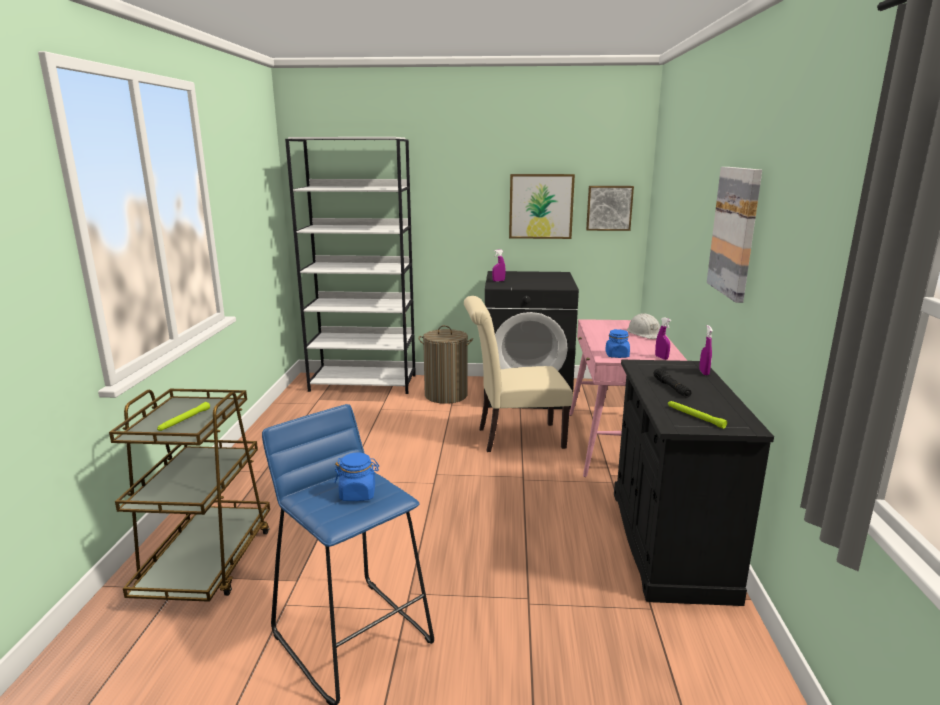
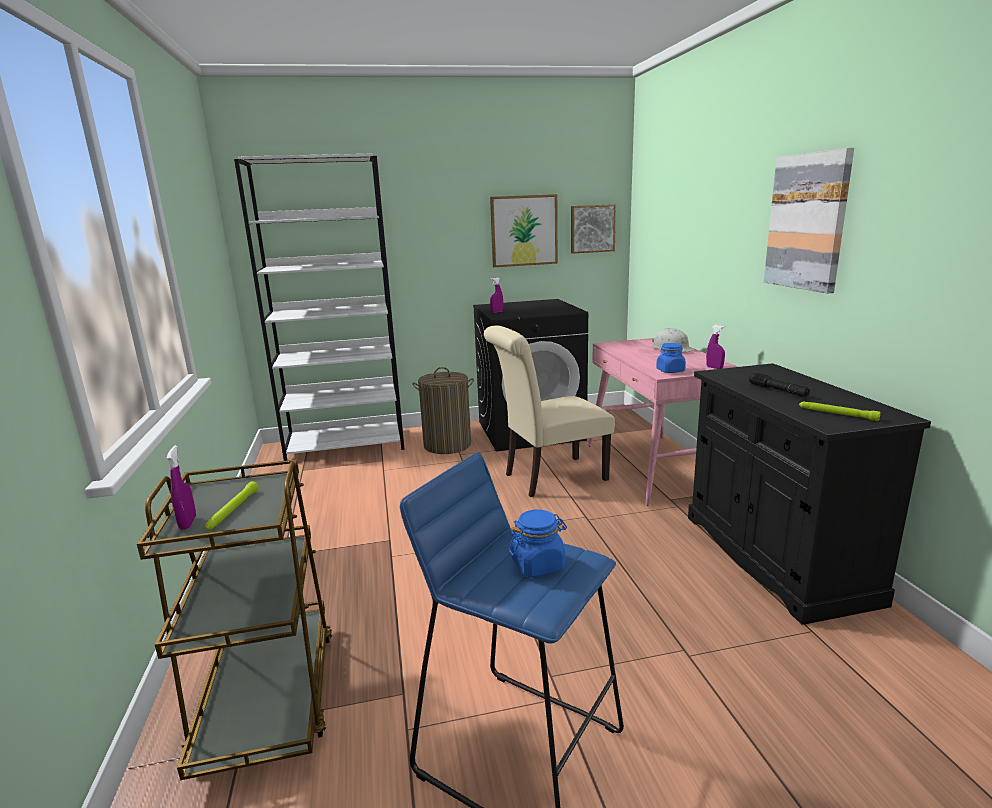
camera: 15 degrees left, 0 degrees up
purple spray bottle [699,325,713,375] -> purple spray bottle moved to [166,445,196,530]

